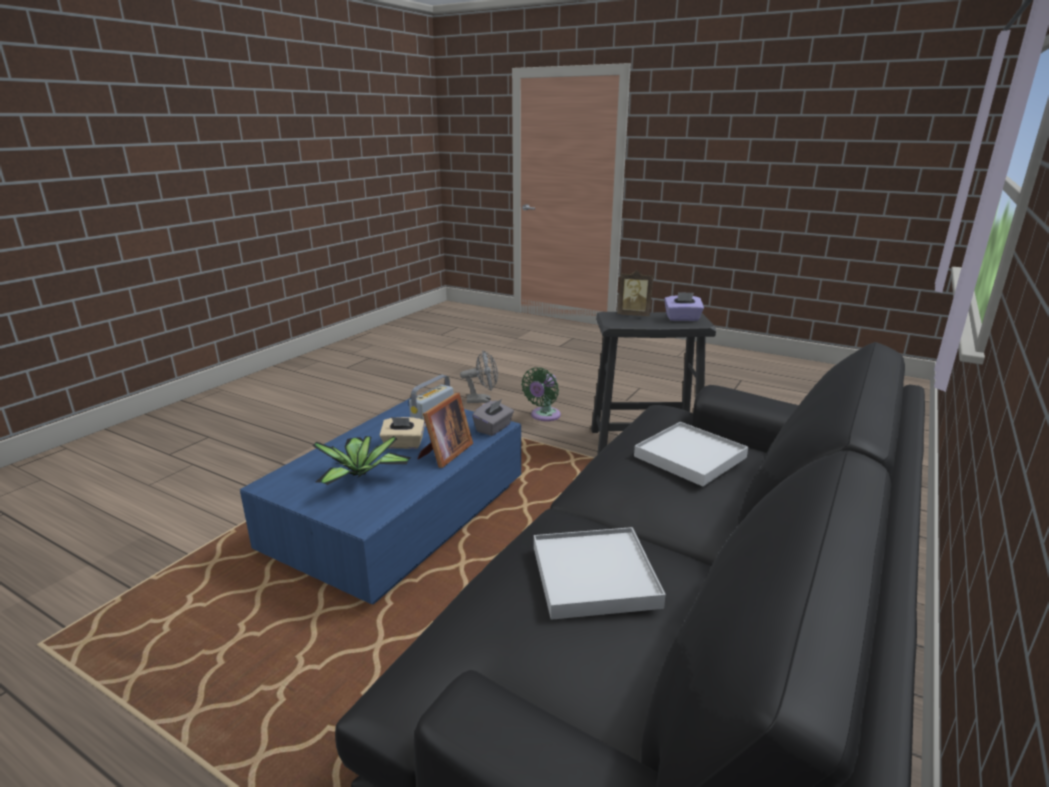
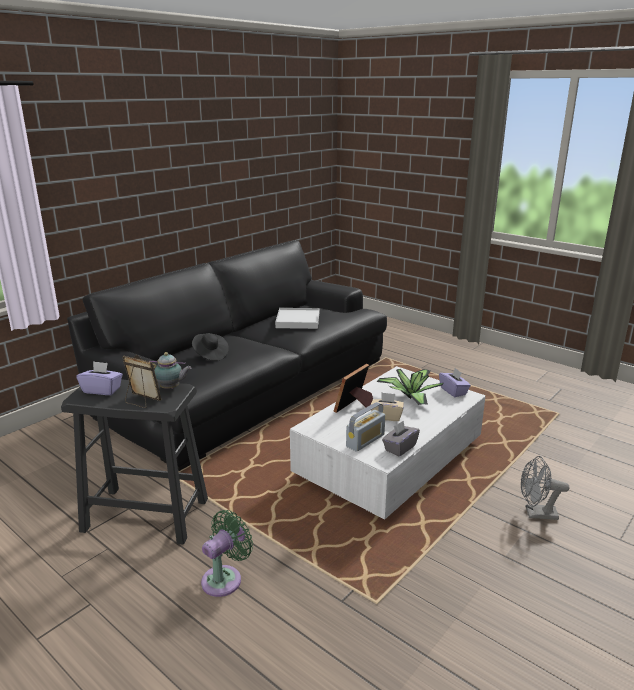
camera: 170 degrees left, 0 degrees up
blue coffee table [240,398,521,605] -> white coffee table [290,366,486,519]
grey fan [460,350,498,403] -> grey fan moved to [521,456,570,520]
grey tissue box [472,399,514,436] -> grey tissue box moved to [382,420,420,456]
white tray [634,422,748,486] -> black hat [192,333,229,361]
none -> teapot [149,352,191,389]
none -> purple tissue box [439,368,471,397]

